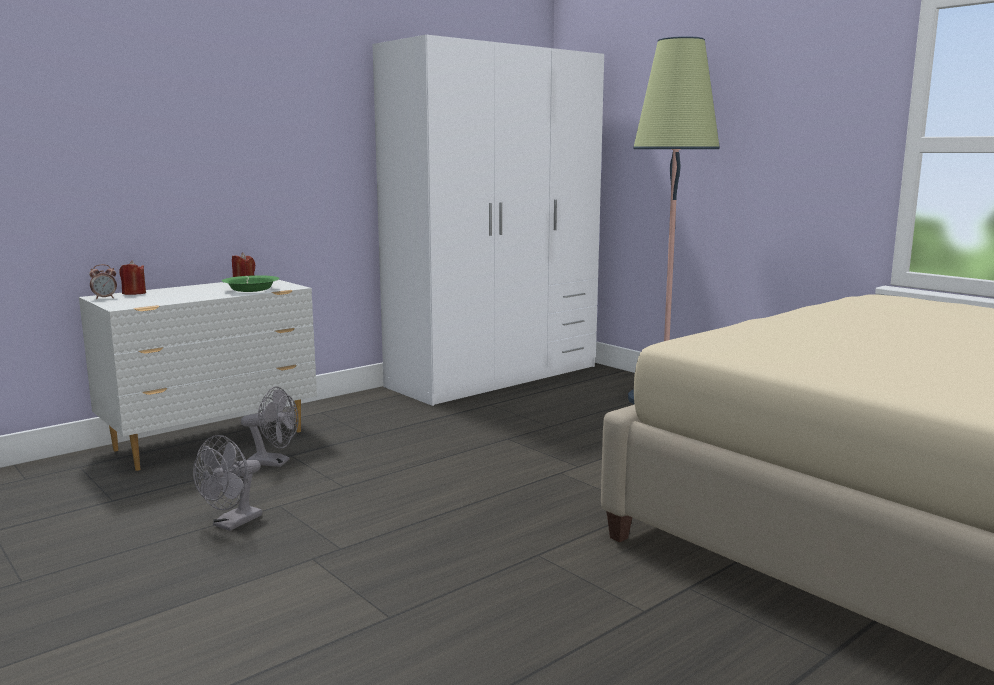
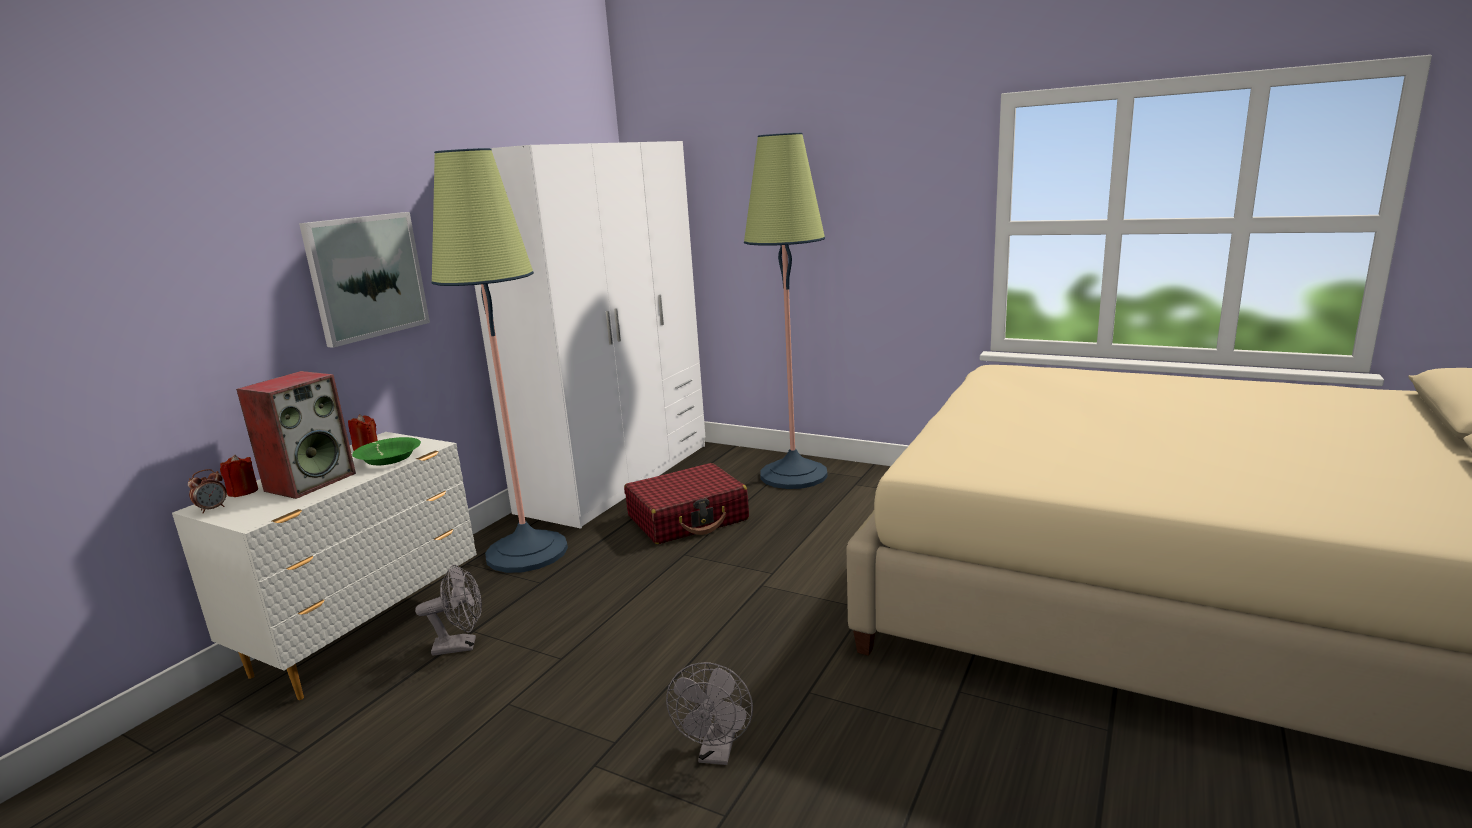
camera: 20 degrees left, 5 degrees up
grey fan [193,435,262,531] -> grey fan moved to [666,662,753,765]
none -> speaker [236,371,356,499]
none -> picture [299,212,430,348]
none -> floor lamp [432,148,568,573]
none -> red suitcase [624,463,749,544]

